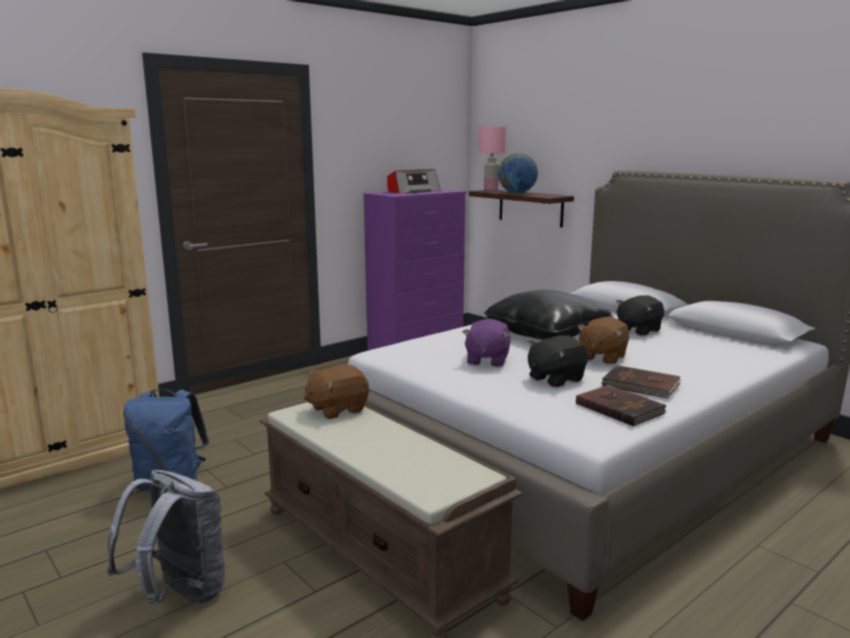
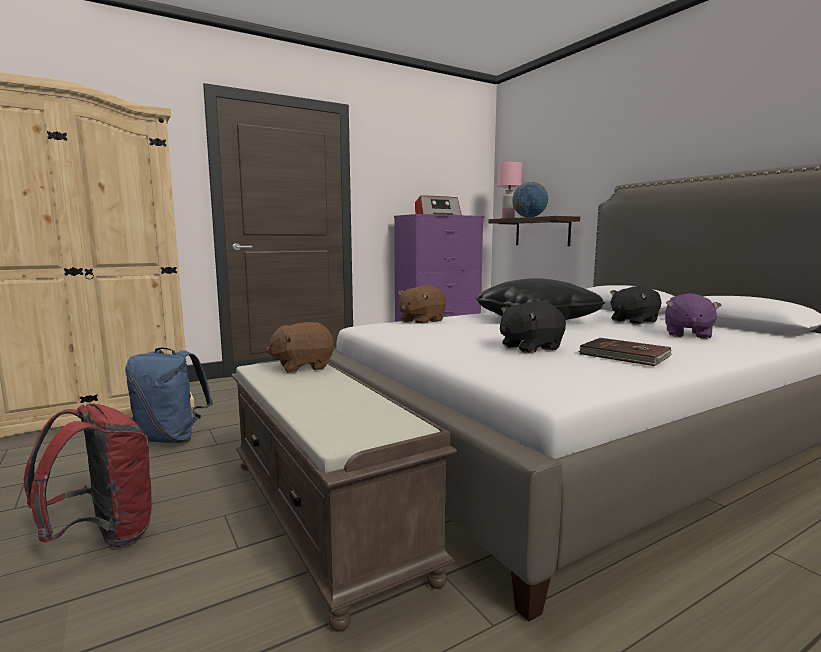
camera: 10 degrees right, 5 degrees down
grey backpack [107,470,225,606] -> red backpack [24,403,154,548]
purple plush toy [463,319,511,367] -> purple plush toy moved to [665,293,722,339]
brown book [576,385,667,426] -> none
brown plush toy [577,317,629,365] -> brown plush toy moved to [398,286,446,324]

